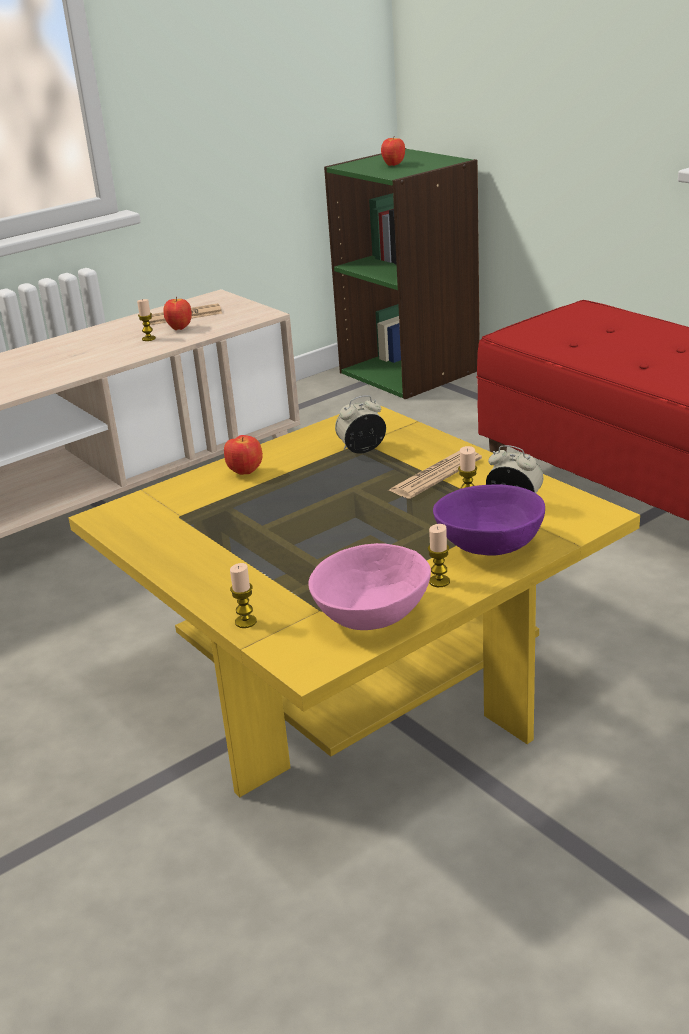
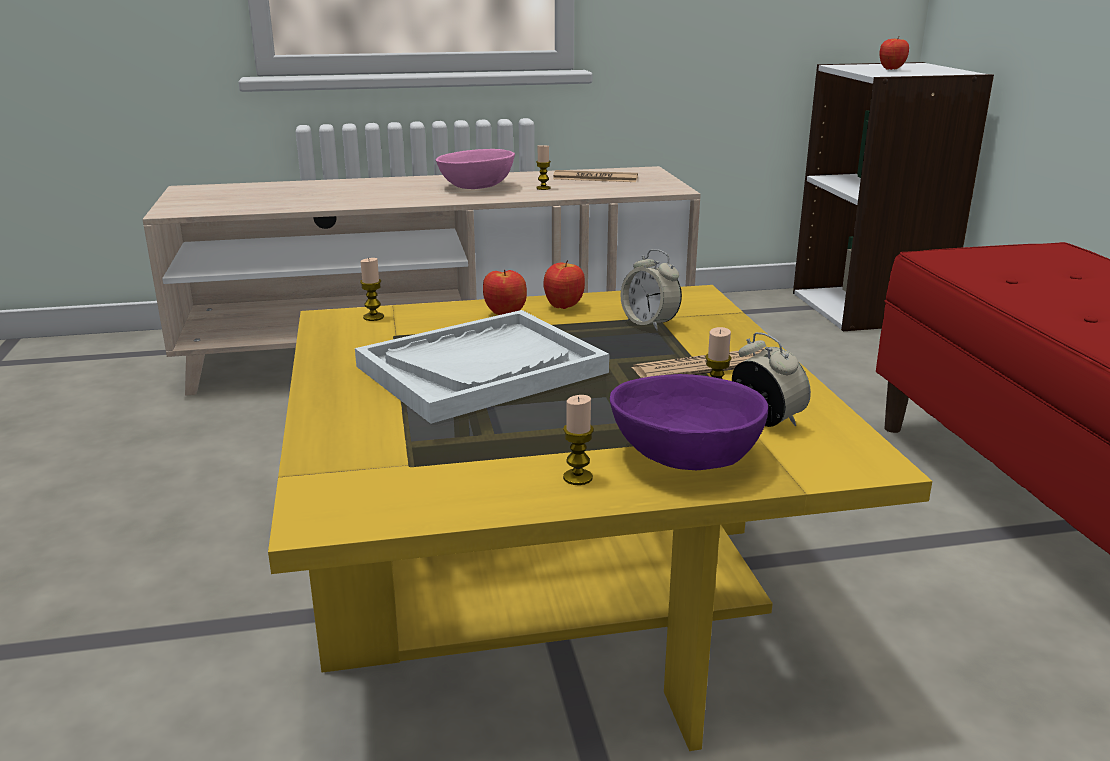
camera: 25 degrees right, 5 degrees down
apple [164,297,192,330] -> apple moved to [544,260,585,309]
candle [230,563,257,628] -> candle moved to [360,258,384,321]
pink bowl [308,543,431,630] -> pink bowl moved to [436,149,515,189]
green bookcase [324,148,480,399] -> white bookcase [793,62,994,331]
alarm clock [335,395,386,454] -> alarm clock turned 135 degrees counterclockwise [621,249,682,331]
none -> white tray [355,310,609,424]

